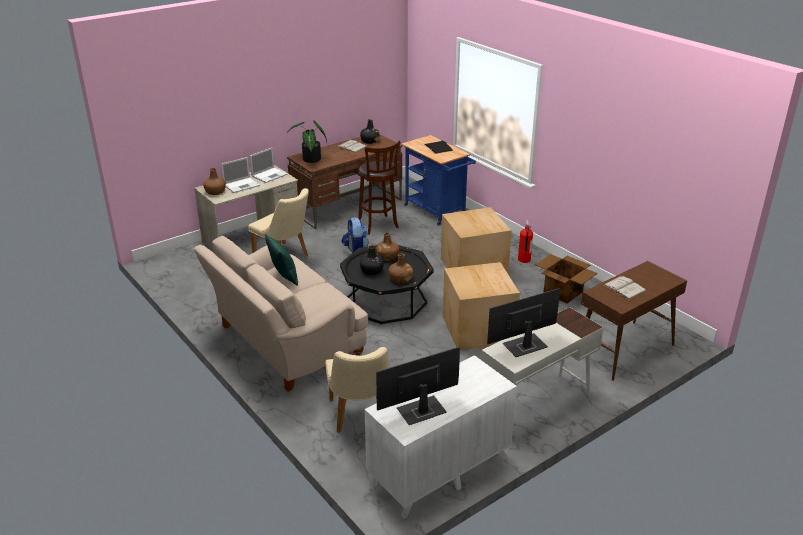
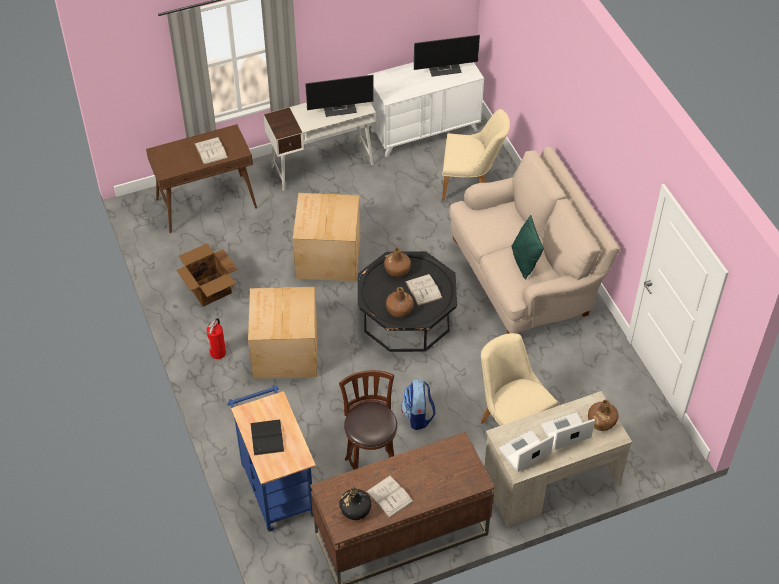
camera: 165 degrees left, 20 degrees up
potted plant [289,120,327,163] -> none
beige chair [325,347,389,433] -> beige chair turned 90 degrees clockwise [442,109,510,200]
black bottle [360,245,384,275] -> white book [405,274,442,306]

